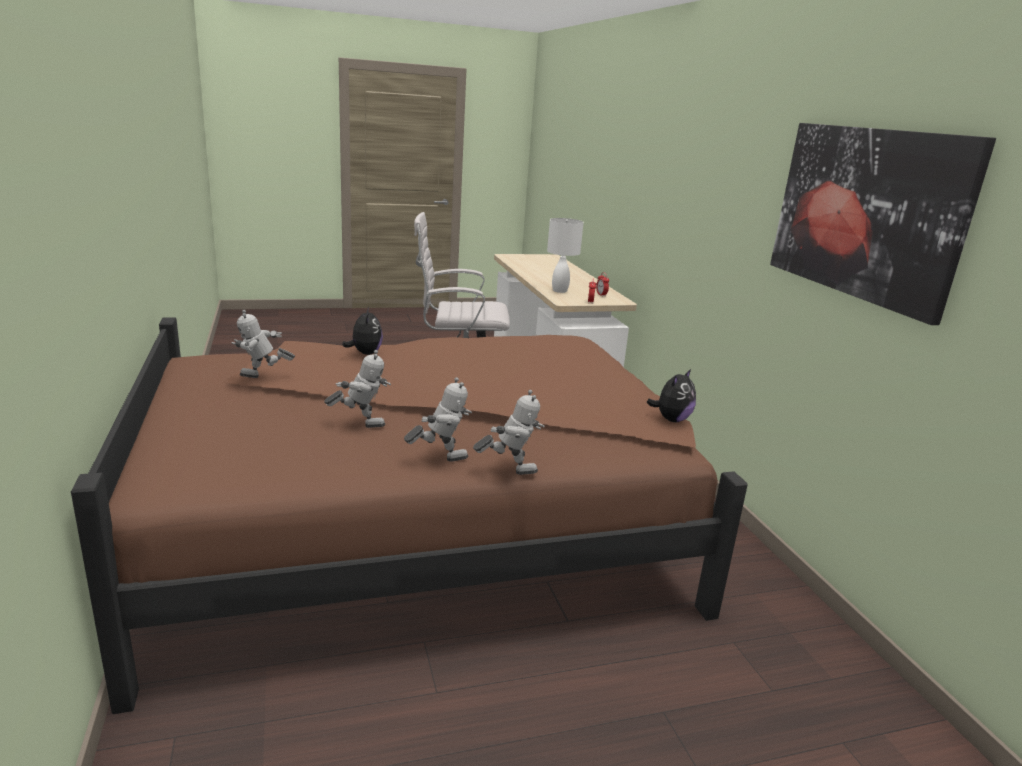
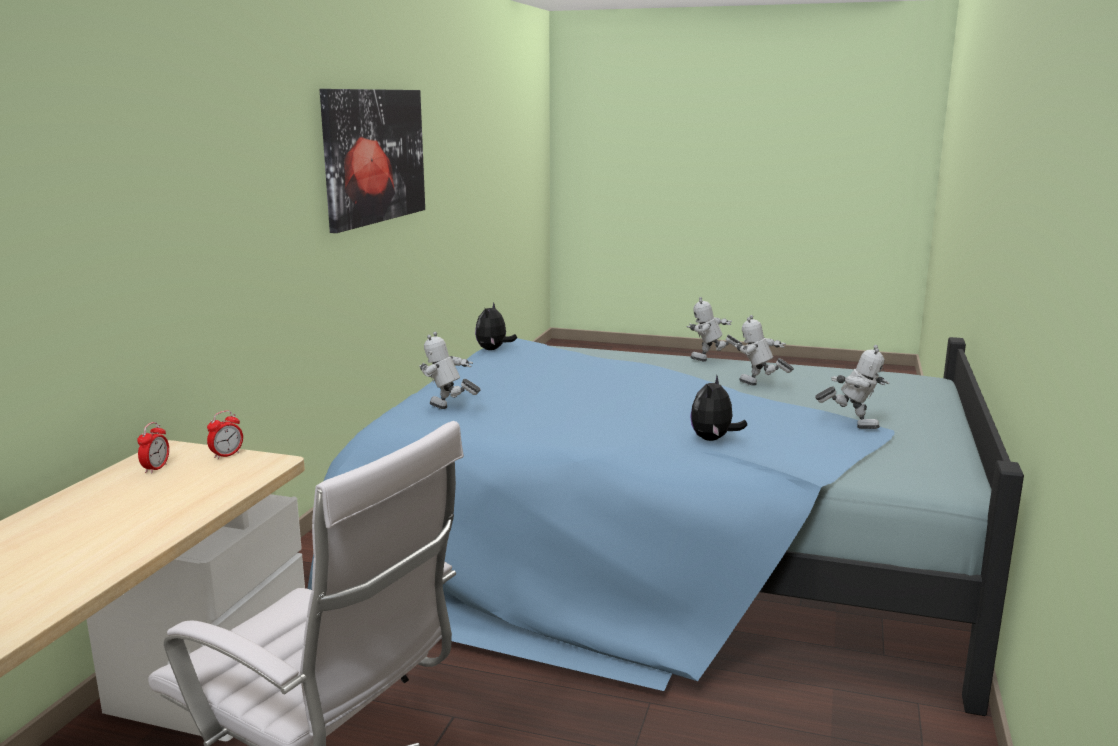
camera: 145 degrees left, 5 degrees down
brown bed [71,317,748,714] -> blue bed [308,337,1024,716]
toy robot [473,390,545,475] -> toy robot moved to [419,332,481,409]
white table lamp [547,218,584,293] -> none
plush toy [646,369,696,422] -> plush toy turned 60 degrees counterclockwise [475,302,517,350]

